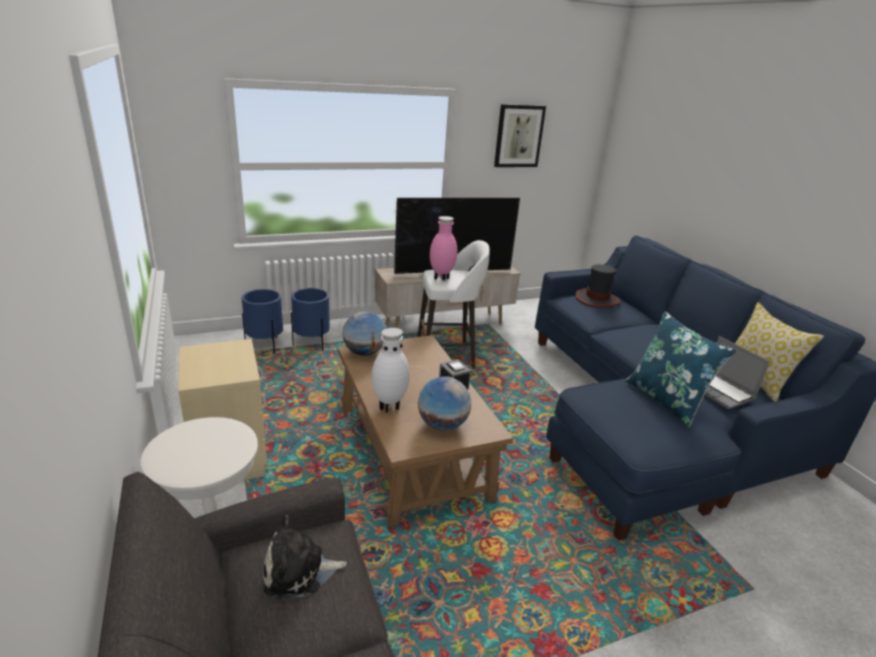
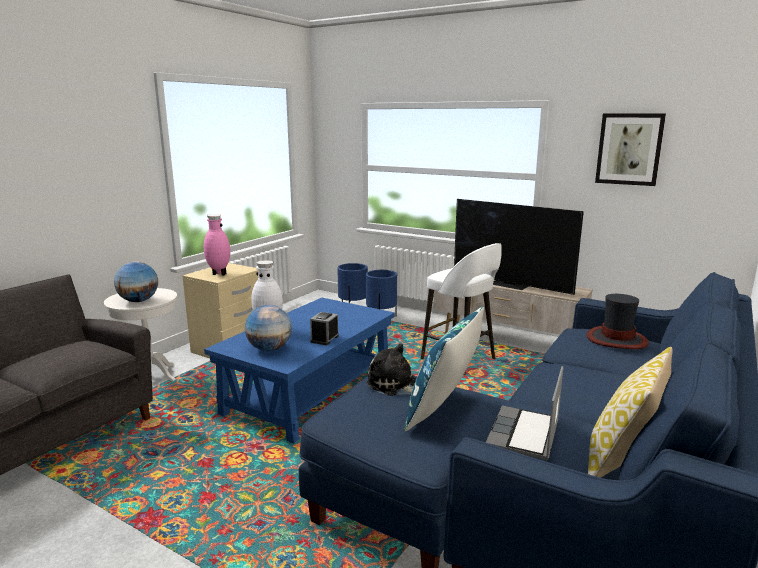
camera: 55 degrees right, 10 degrees down
plush toy [263,515,347,600] -> plush toy moved to [366,344,416,396]
brown coffee table [338,335,513,527] -> blue coffee table [204,298,395,443]
globe [343,312,386,356] -> globe moved to [114,261,158,302]
pink vase [430,216,457,280] -> pink vase moved to [204,214,230,276]

